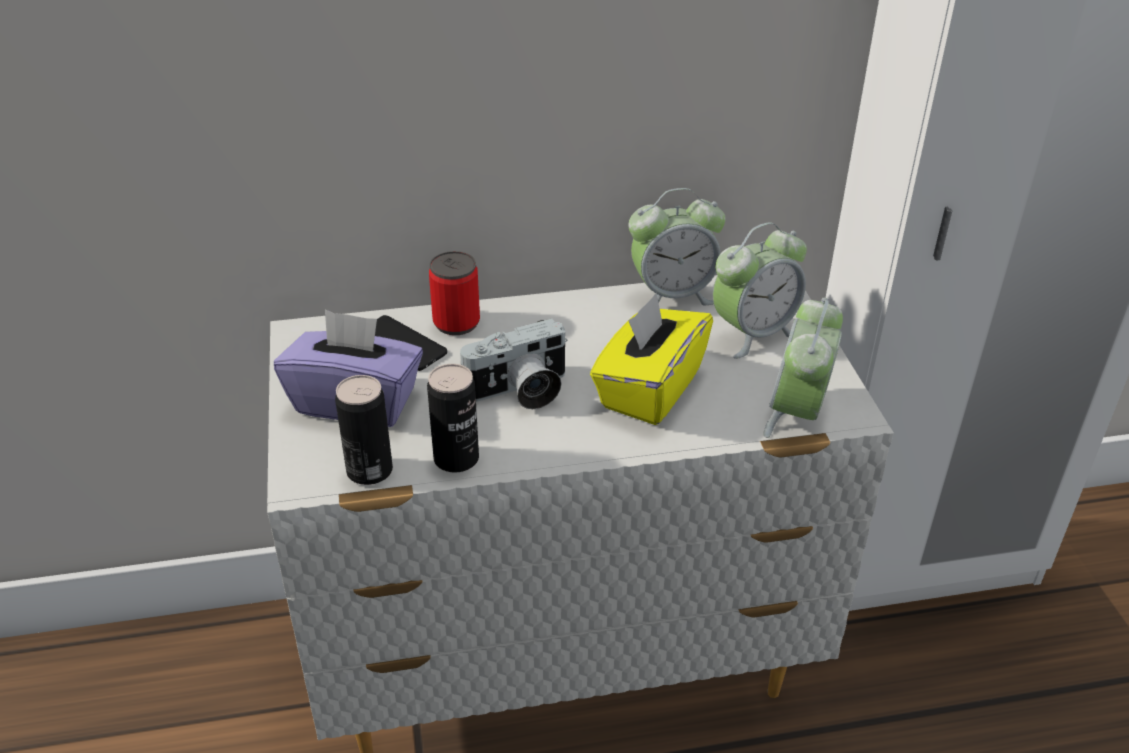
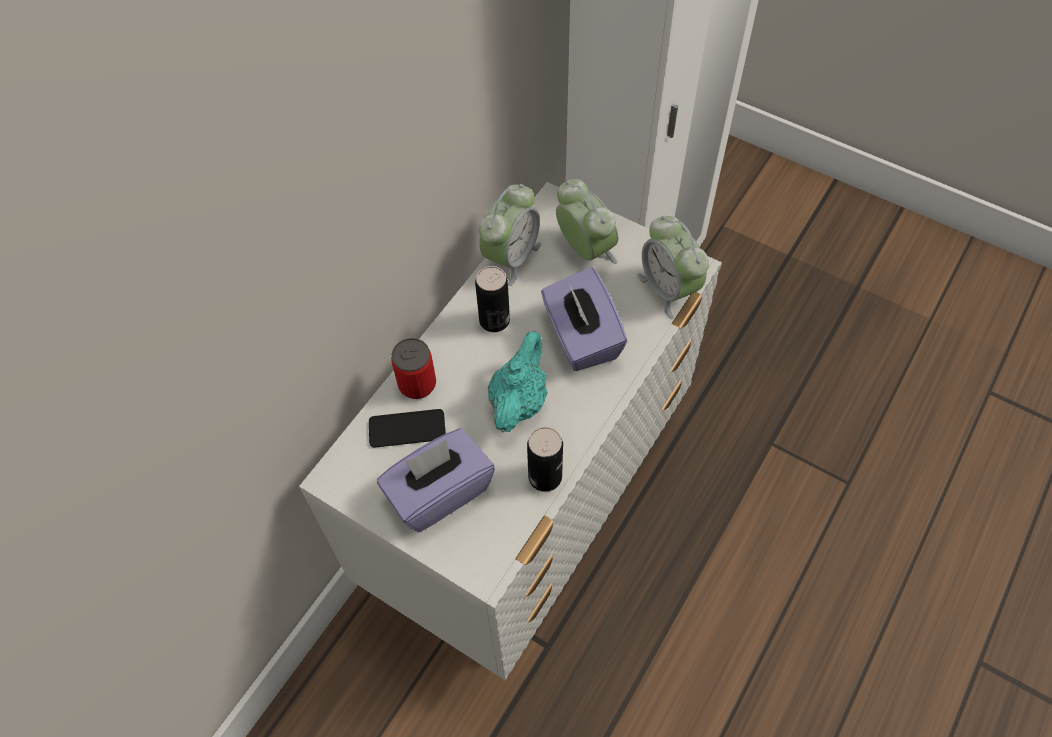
camera: 45 degrees left, 20 degrees up
can [335,375,393,485] -> can moved to [475,266,510,332]
camera [460,318,567,409] -> turquoise teapot [488,331,548,432]
yellow tissue box [590,293,713,425] -> purple tissue box [541,267,628,371]
alarm clock [713,222,807,359] -> alarm clock turned 45 degrees counterclockwise [556,179,618,264]

